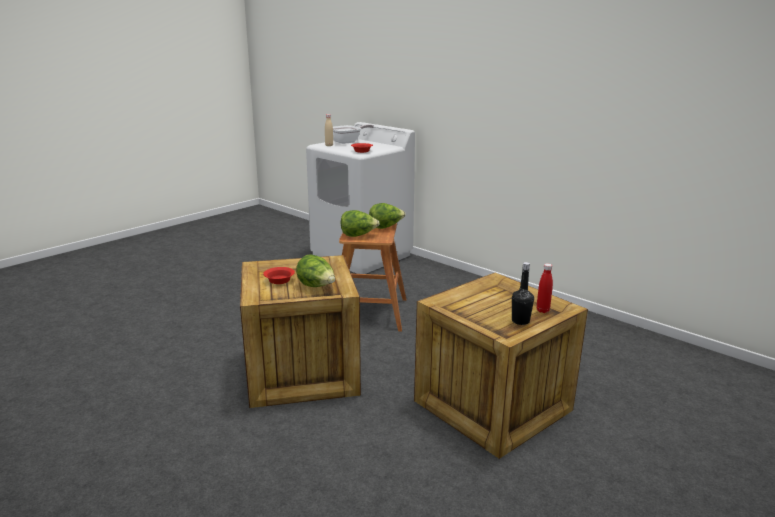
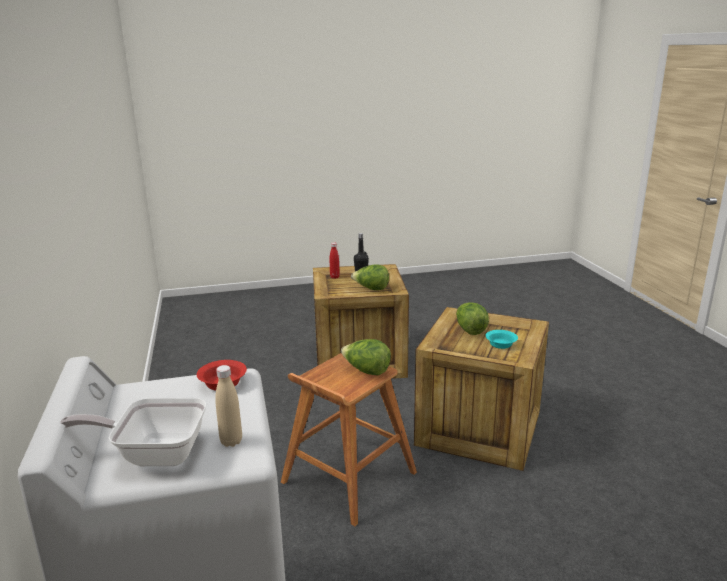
camera: 145 degrees left, 0 degrees up
red bowl [263,267,295,284] -> turquoise bowl [485,330,518,349]
lettuce [369,203,406,229] -> lettuce moved to [351,264,389,290]

